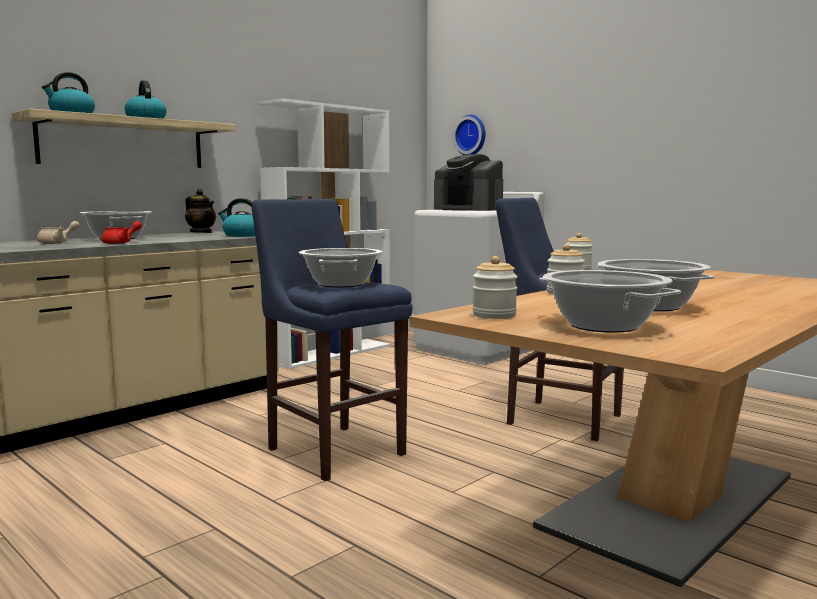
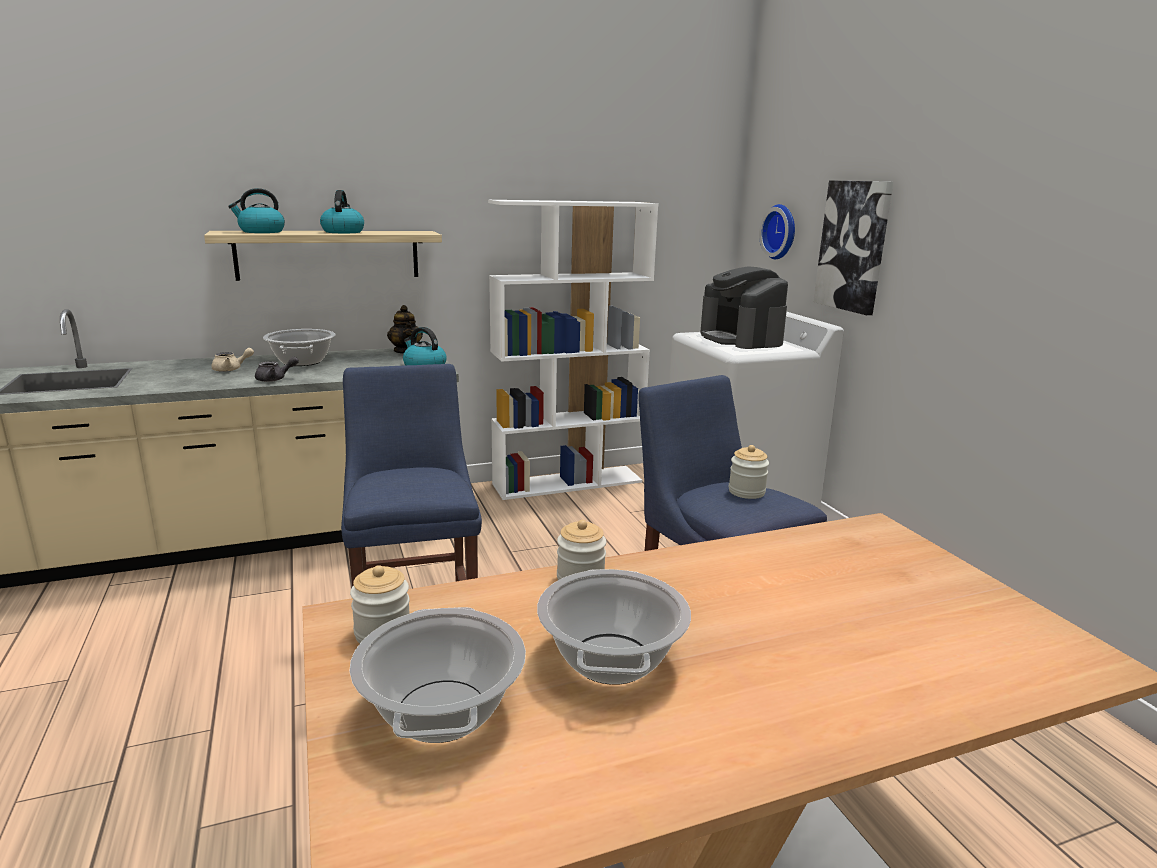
camera: 25 degrees right, 10 degrees up
red teapot [101,221,142,244] -> grey teapot [255,357,299,382]
cooking pot [299,248,382,287] -> none
none -> picture [813,180,893,315]

